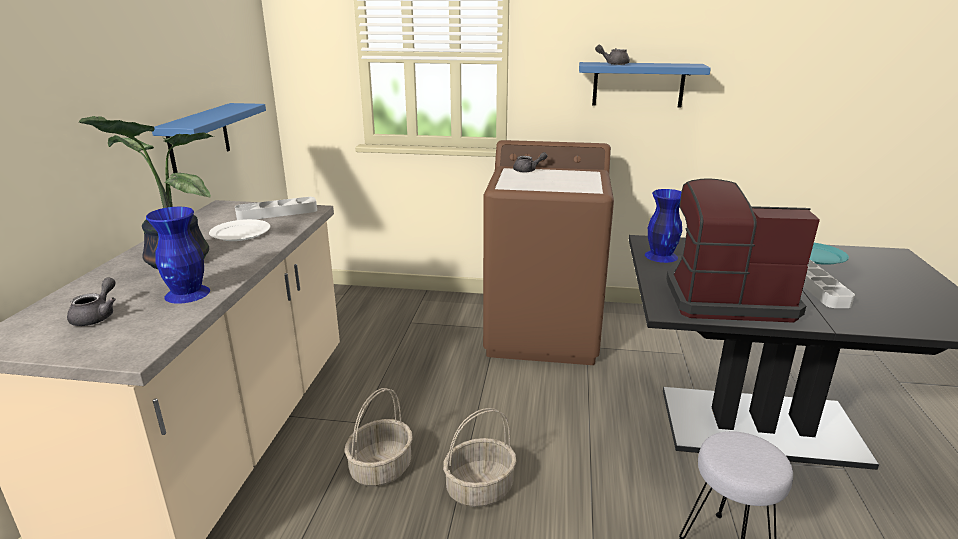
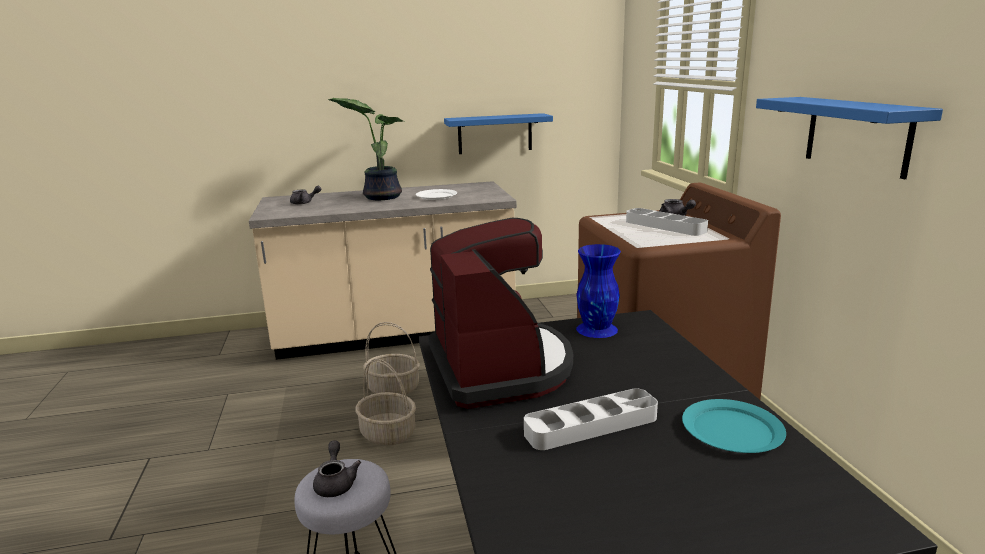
camera: 70 degrees right, 5 degrees down
blue vase [146,207,210,304] -> none
grey tray [235,197,317,220] -> grey tray moved to [626,208,708,236]
grey teapot [595,45,630,65] -> grey teapot moved to [313,440,361,497]

